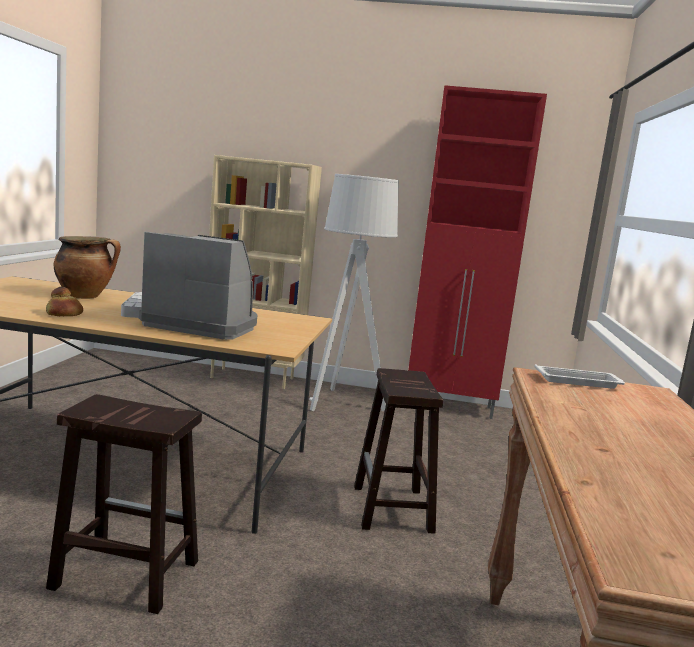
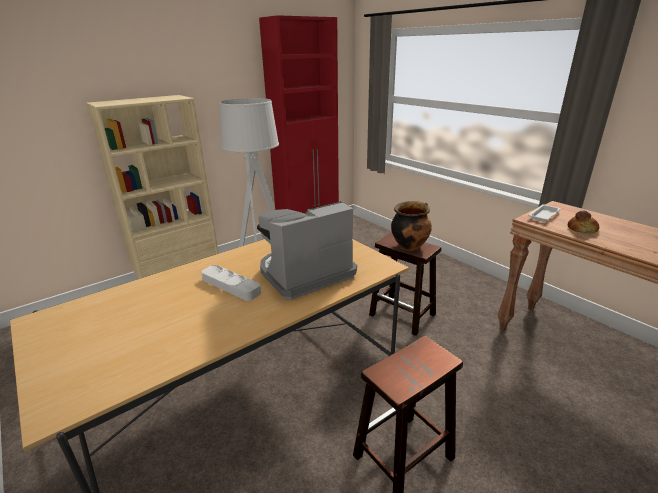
camera: 45 degrees left, 15 degrees up
bread [46,287,83,316] -> bread moved to [567,211,599,233]
cooking pot [54,236,121,299] -> cooking pot moved to [391,200,432,251]

